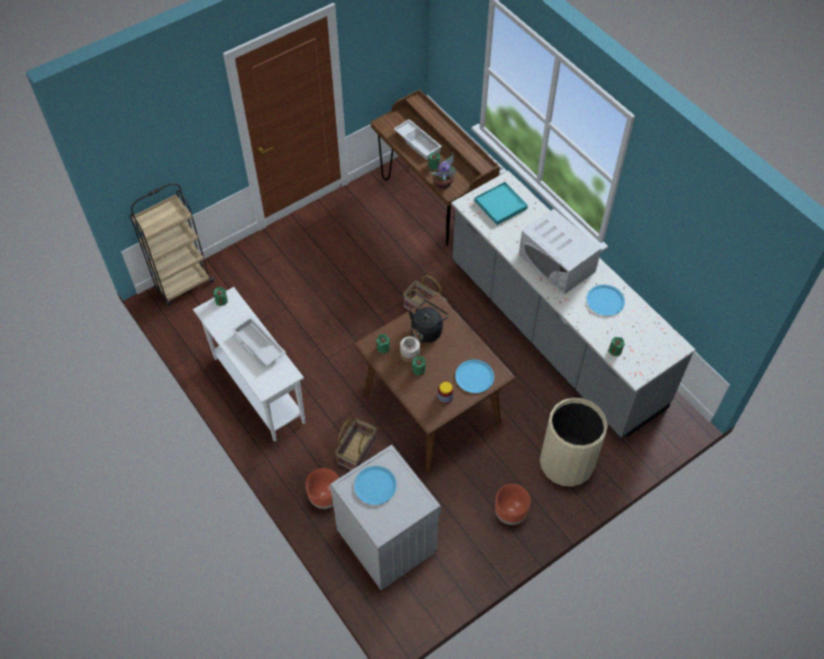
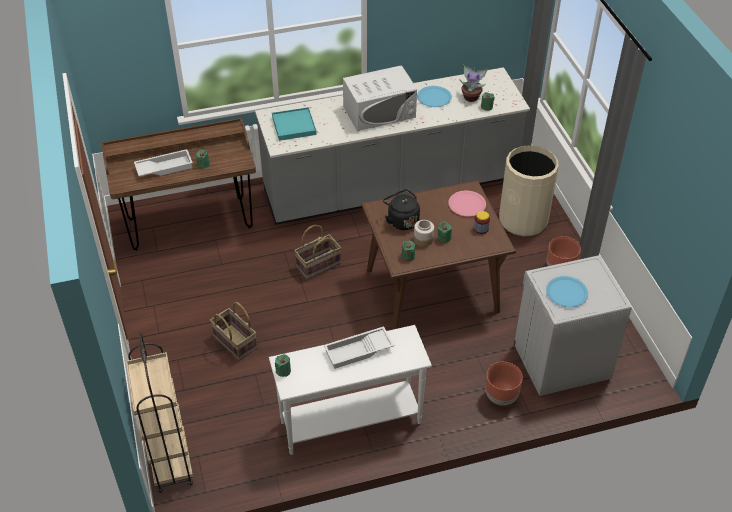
camera: 70 degrees left, 10 degrees down
basket [335,418,377,470] -> basket moved to [210,302,257,361]
potted plant [430,152,457,189] -> potted plant moved to [459,64,489,102]
blue plate [455,360,494,393] -> pink plate [448,191,486,217]

